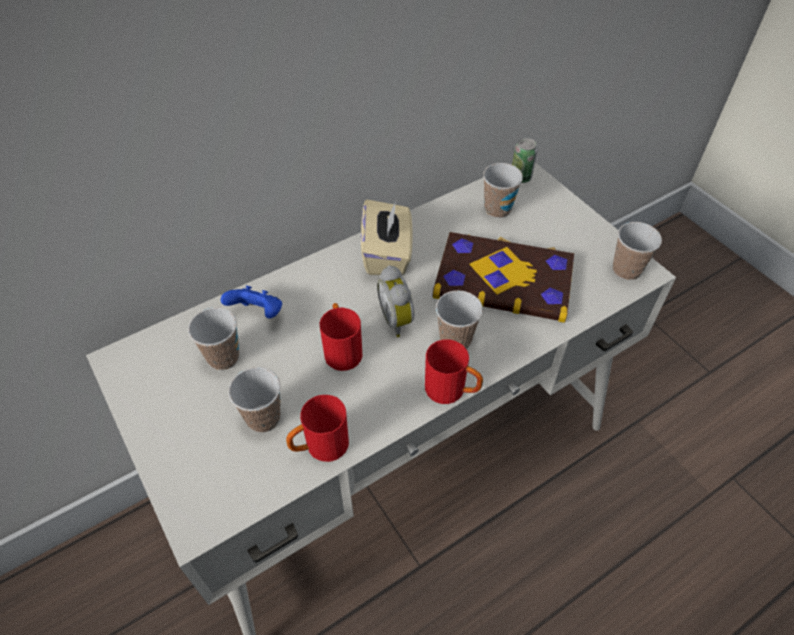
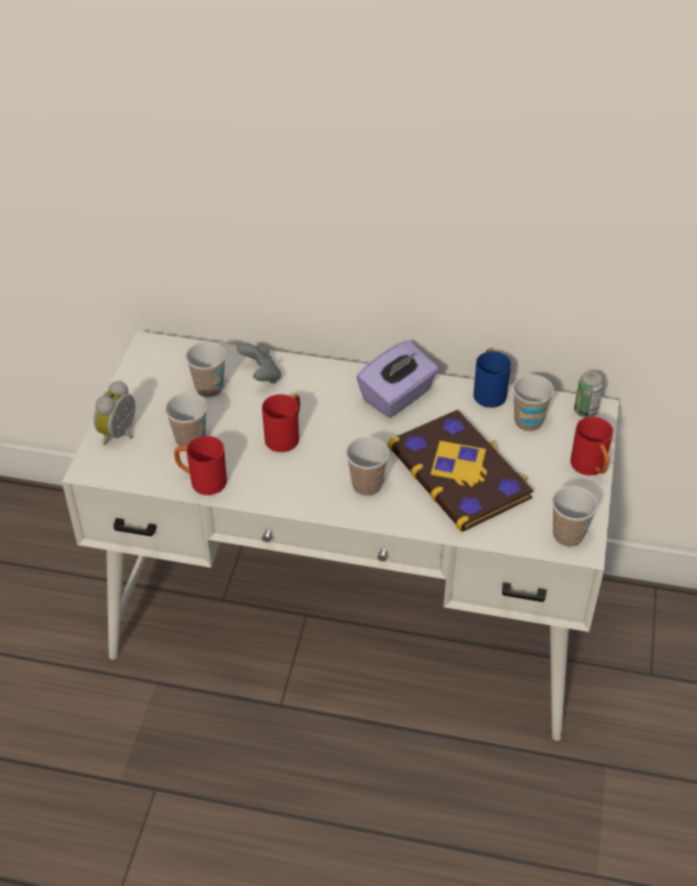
camera: 45 degrees right, 5 degrees down
blue game controller [221,285,282,318] -> grey game controller [237,343,281,384]
beige tissue box [361,200,413,275] -> purple tissue box [357,341,439,418]
alarm clock [377,265,414,337] -> alarm clock moved to [94,380,135,445]
red mug [425,339,483,404] -> red mug moved to [570,417,613,476]
none -> blue mug [473,349,511,408]

